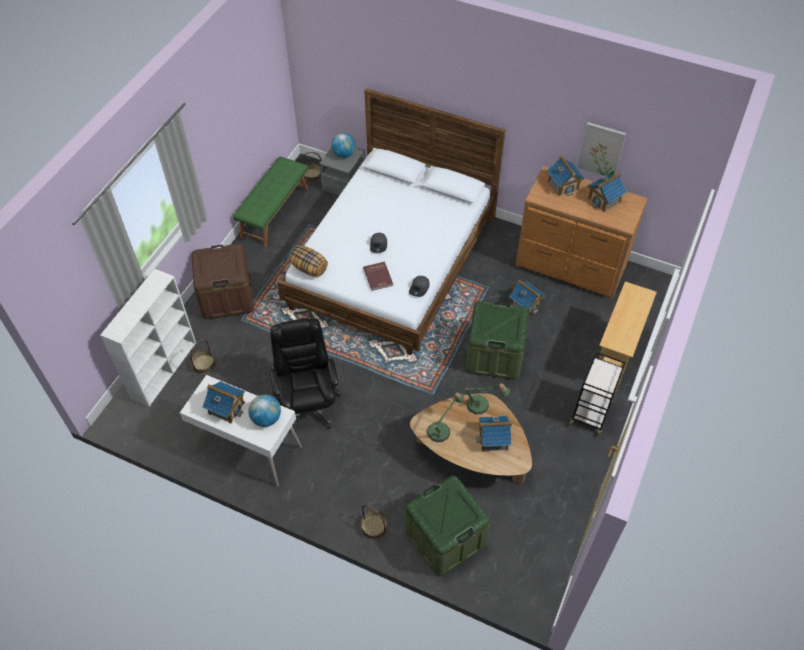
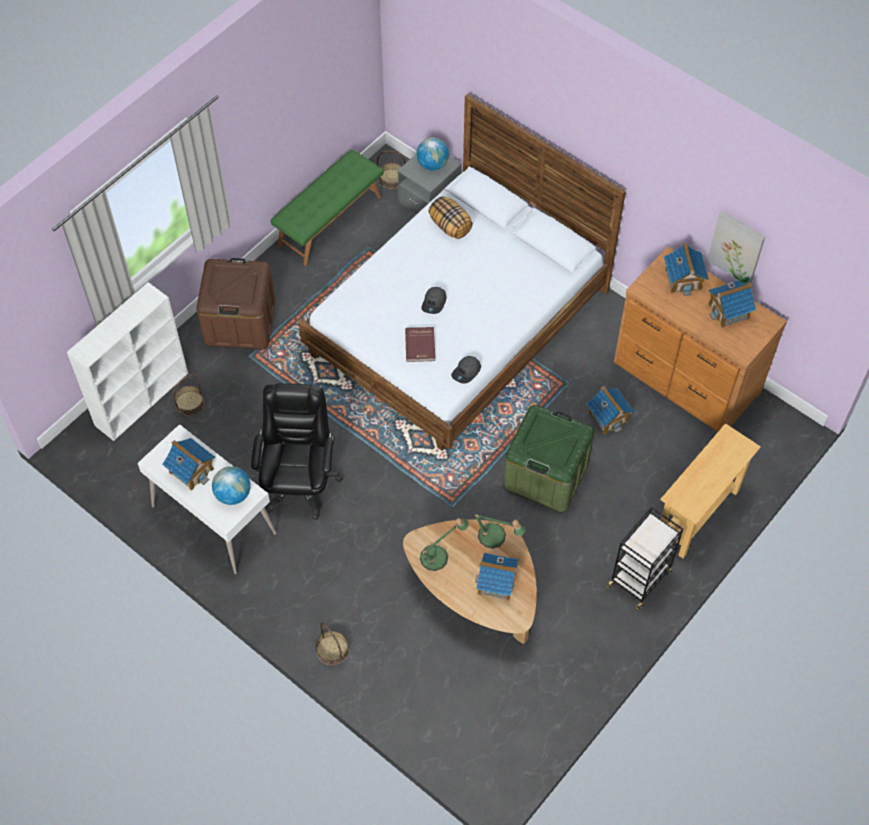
camera: 15 degrees right, 5 degrees up
pillow [289,246,328,277] -> pillow moved to [428,196,473,239]
green storage box [405,476,490,576] -> none

